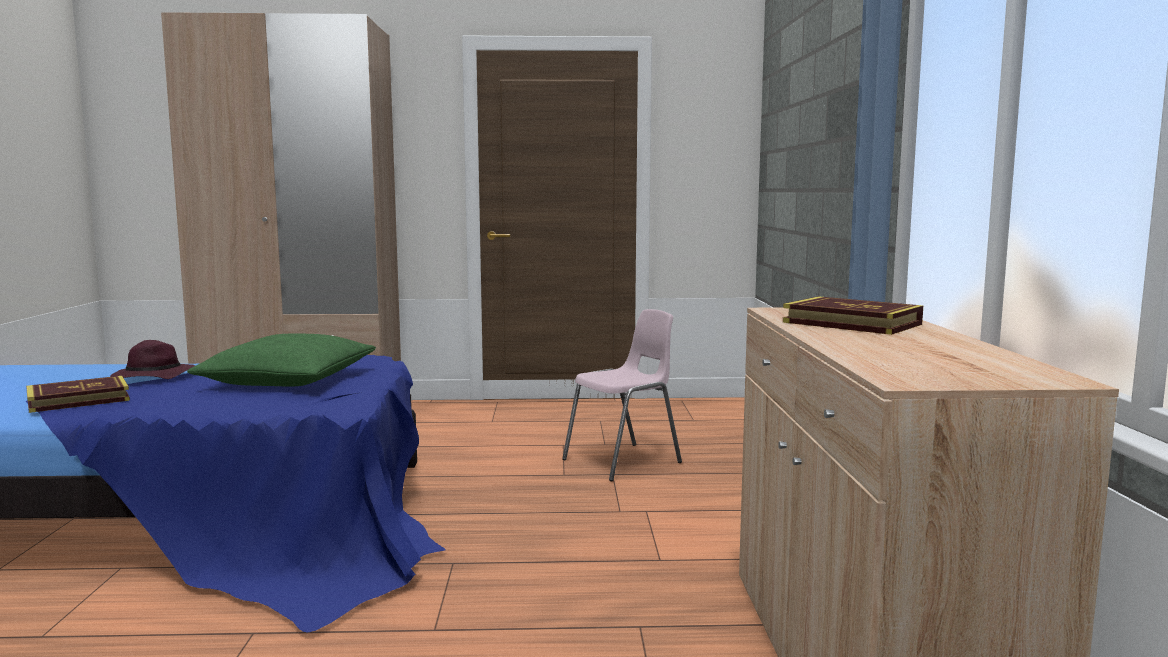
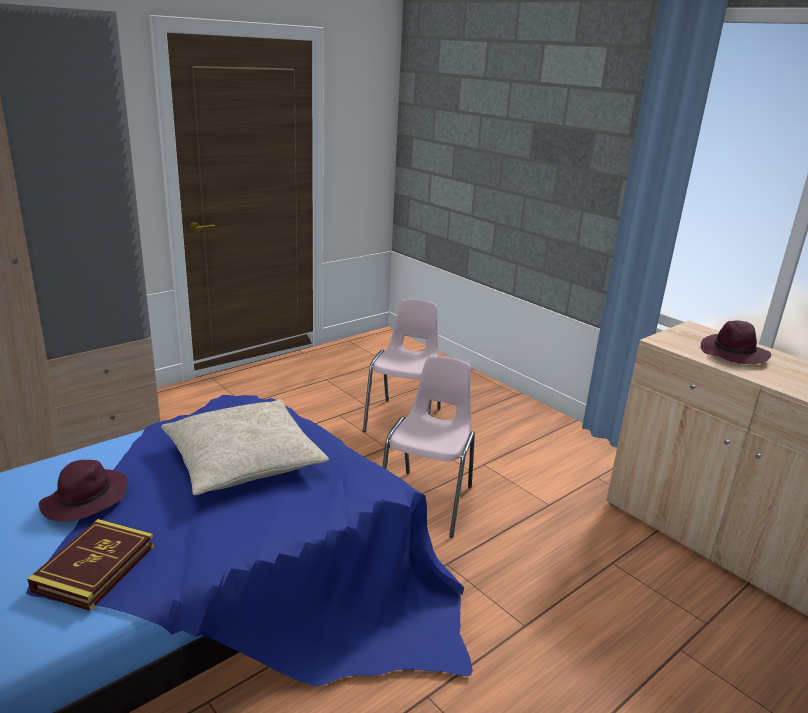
camera: 40 degrees left, 15 degrees up
green pillow [187,334,376,387] -> beige pillow [161,399,329,495]
book [783,296,923,335] -> purple hat [701,320,771,364]
none -> pink chair [382,356,475,538]

